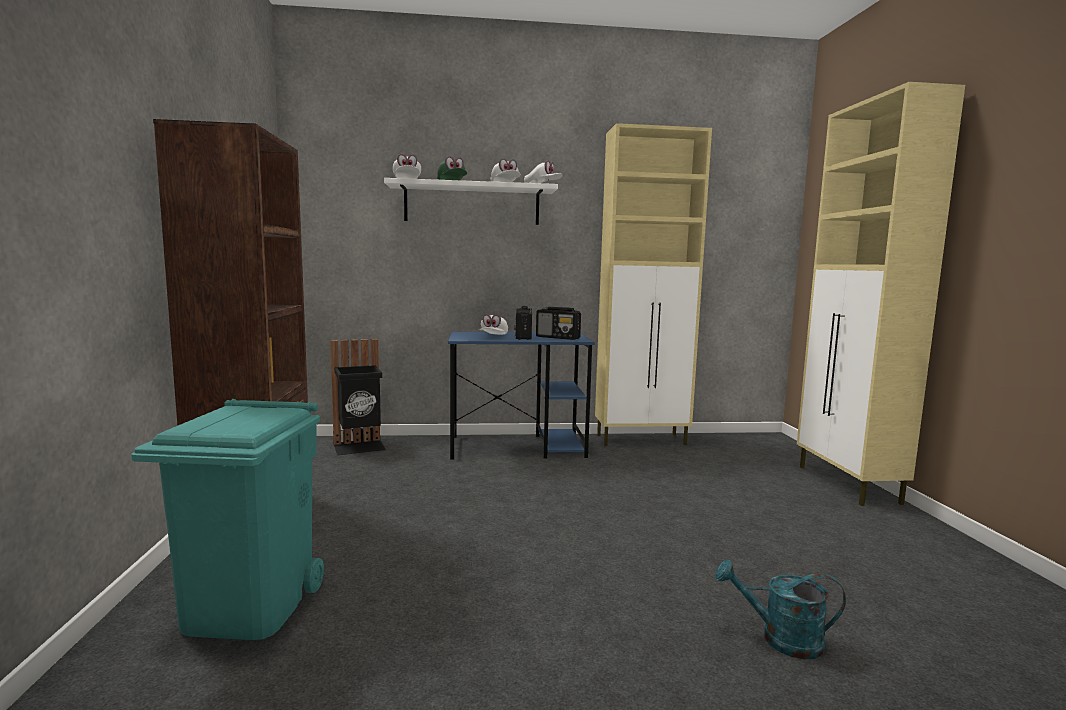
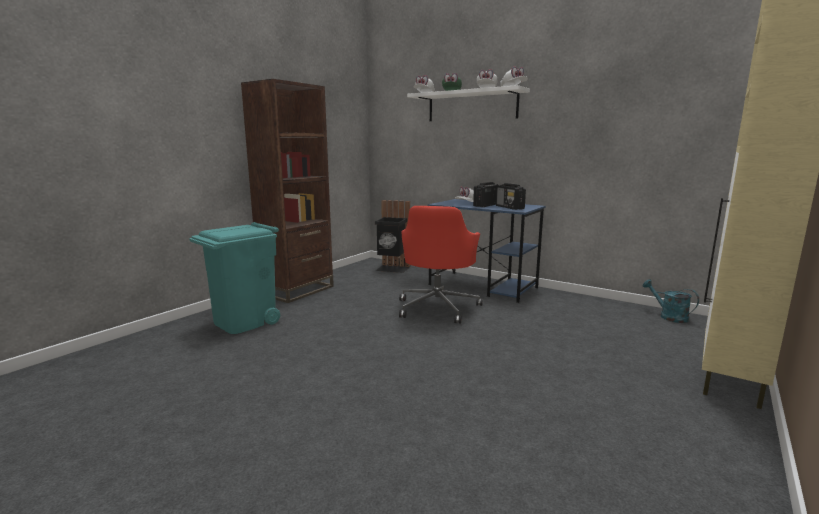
camera: 40 degrees right, 5 degrees up
beige cabinet [595,123,712,446] -> none
turquoise watering can [715,559,846,659] -> turquoise watering can moved to [642,279,699,323]
none -> red office chair [399,206,483,324]

